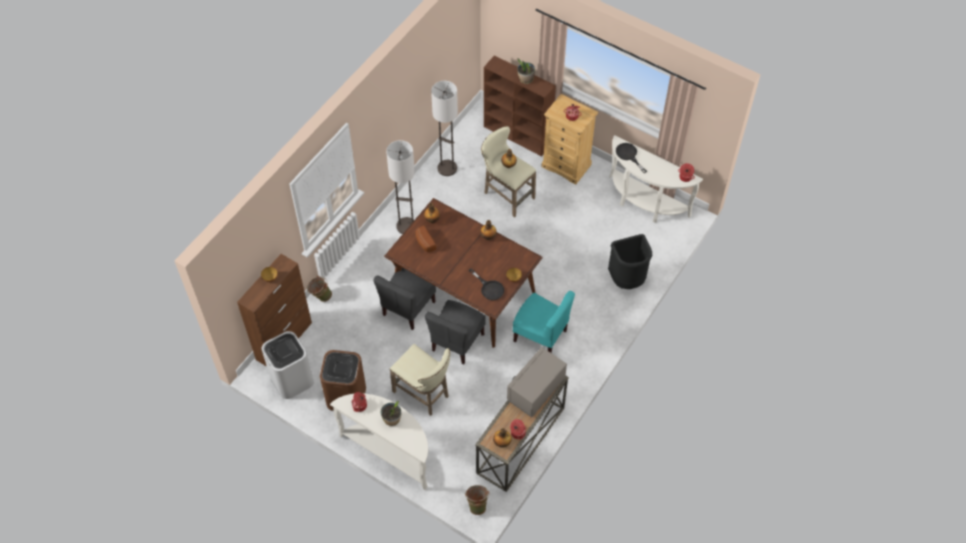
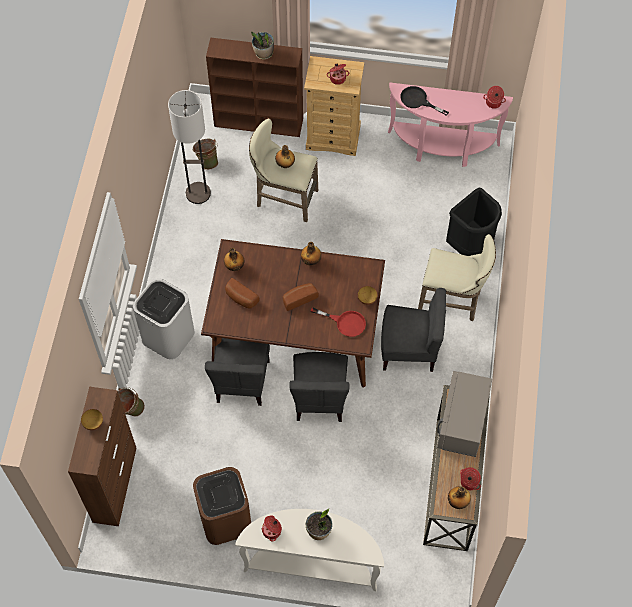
camera: 25 degrees left, 5 degrees up
white trash can [262,331,314,399] -> white trash can moved to [133,278,195,359]
floor lamp [386,140,415,234] -> none
beige stool [390,344,450,416] -> beige stool moved to [418,234,496,321]
green bucket [465,485,489,515] -> green bucket moved to [193,139,218,170]
black frying pan [469,268,504,300] -> red frying pan [311,307,366,337]
turquoise chair [513,291,575,353] -> grey chair [381,288,446,372]
white console table [609,135,703,223] -> pink console table [388,82,513,167]
none -> bread [283,283,319,311]

